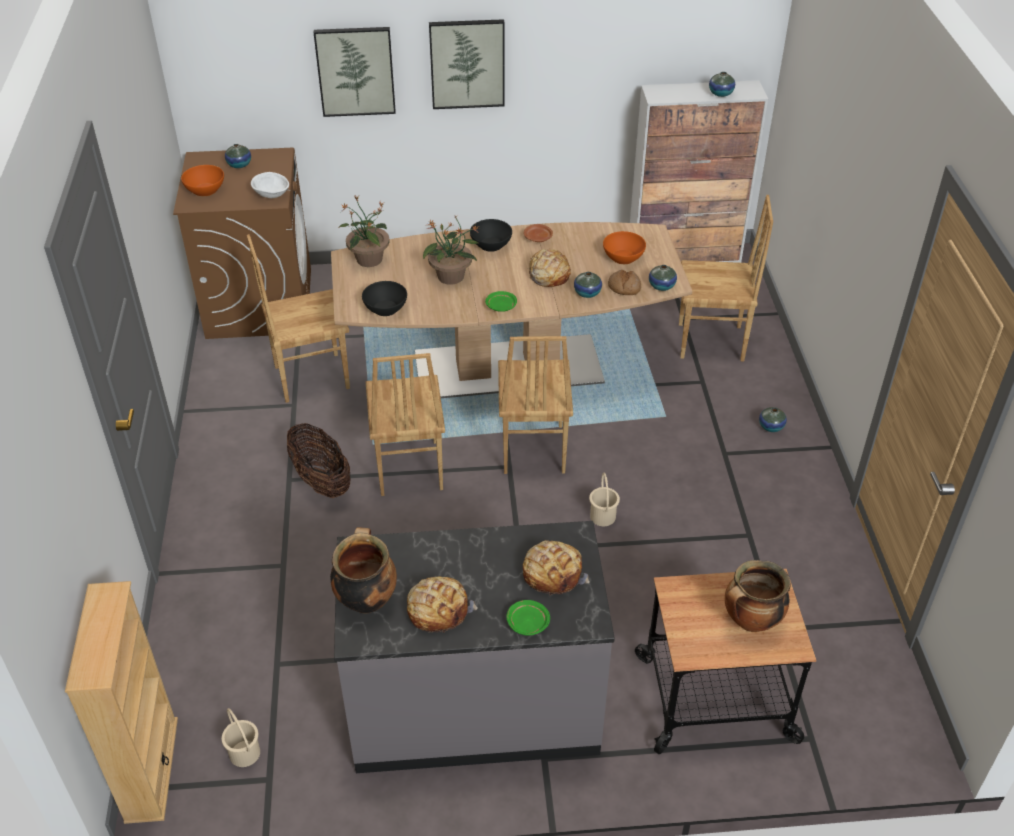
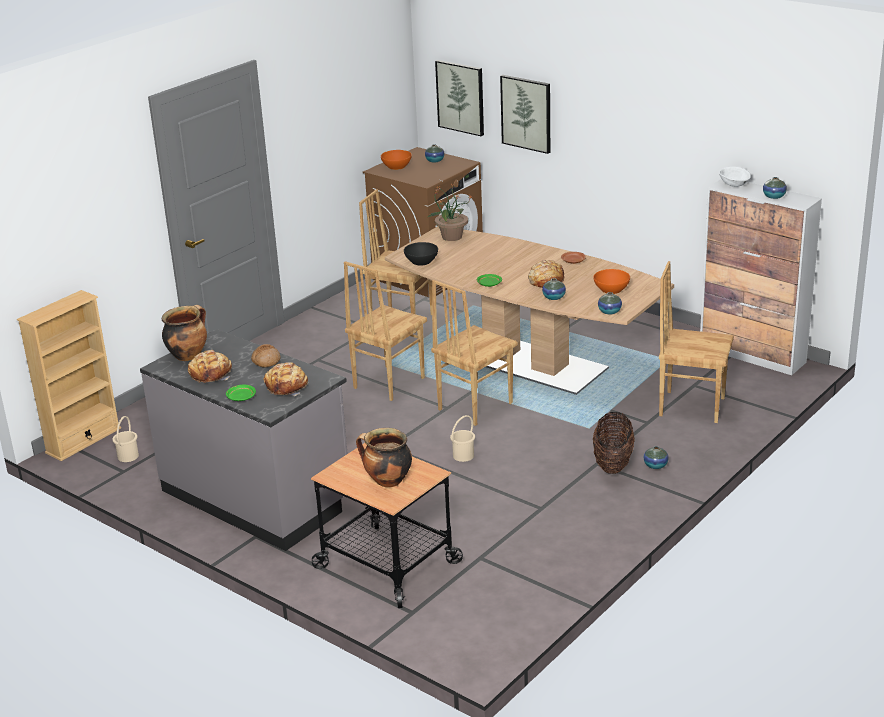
camera: 45 degrees right, 15 degrees down
white bowl [251,172,289,198] -> white bowl moved to [719,167,751,187]
basket [287,423,351,498] -> basket moved to [593,412,635,474]
potted plant [423,215,479,285] -> none
picture [429,19,505,109] -> picture moved to [435,60,484,136]
black bowl [470,219,512,252] -> none
bread [608,270,641,295] -> bread moved to [251,344,281,368]
brown chair [679,195,773,361] -> brown chair turned 150 degrees clockwise [659,261,734,423]

